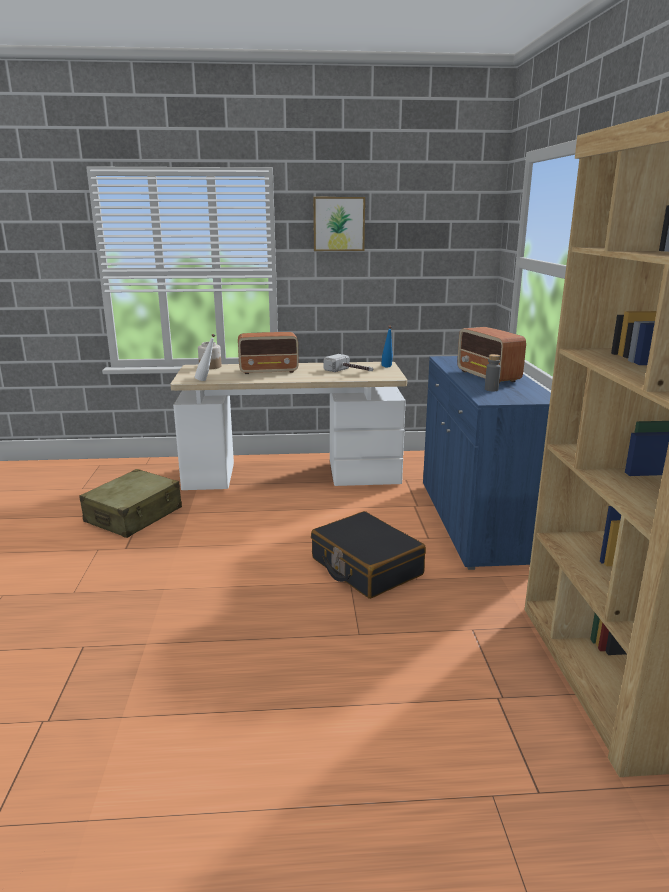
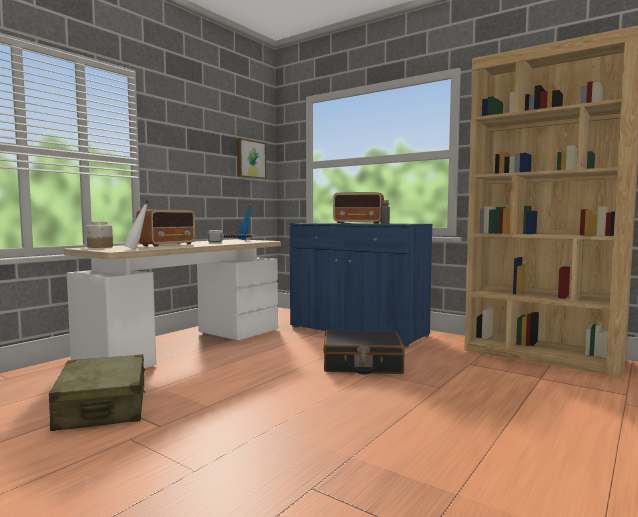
camera: 50 degrees left, 15 degrees down
picture [313,197,365,251] -> picture moved to [237,138,266,179]

